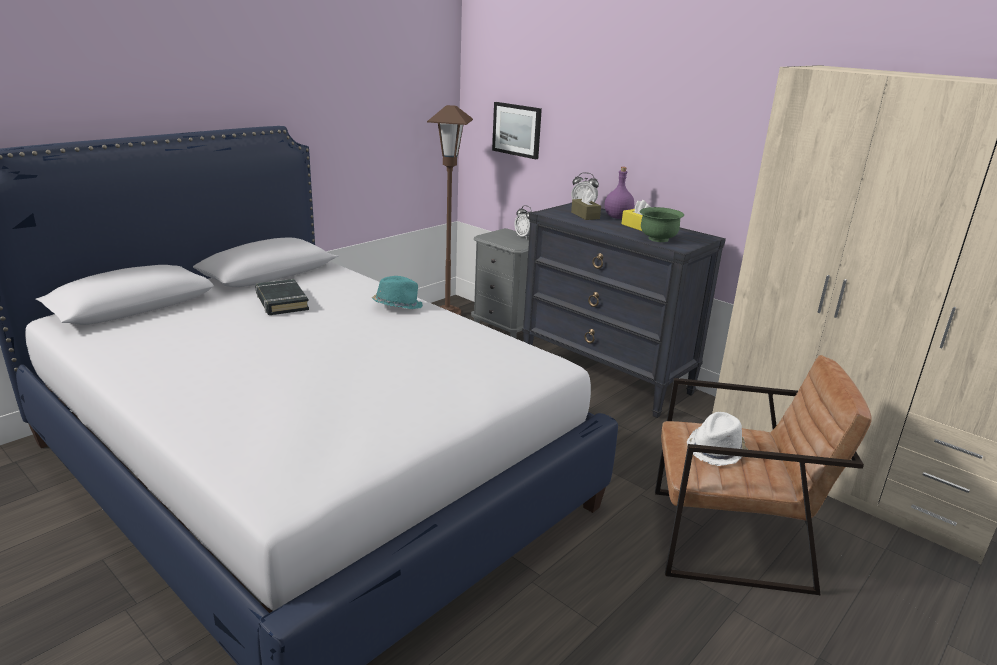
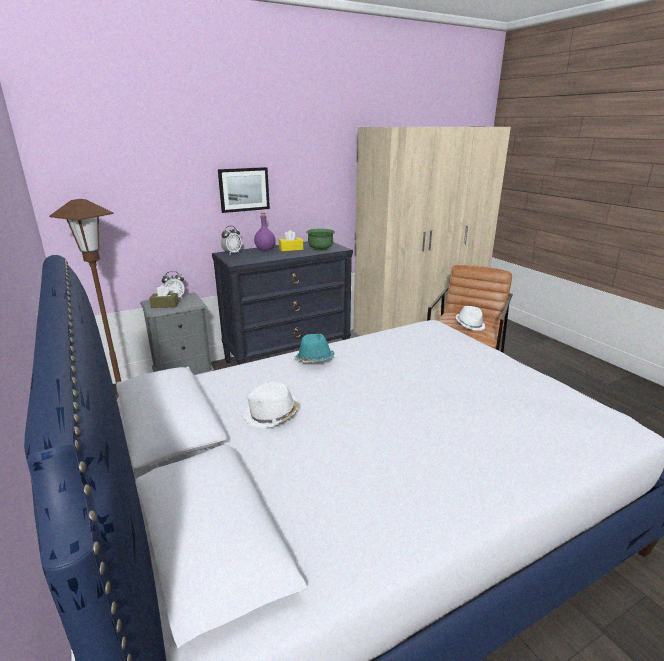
camera: 70 degrees left, 0 degrees up
black book [255,279,309,315] -> white hat [243,382,299,428]
picture [492,102,542,159] -> picture moved to [218,167,270,213]
brown tissue box [571,190,601,220] -> brown tissue box moved to [149,285,179,308]

